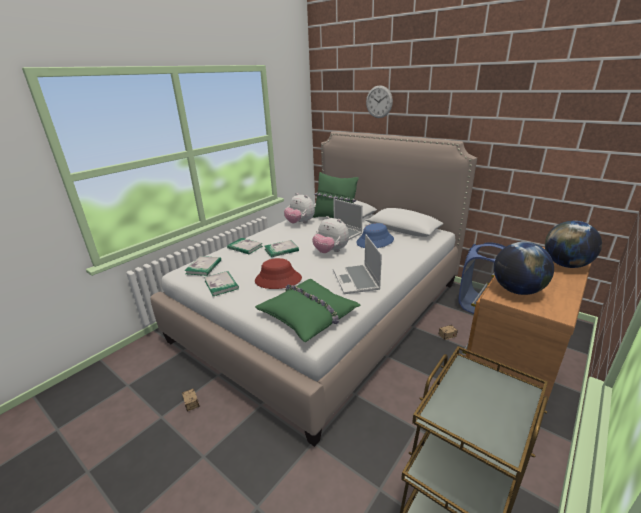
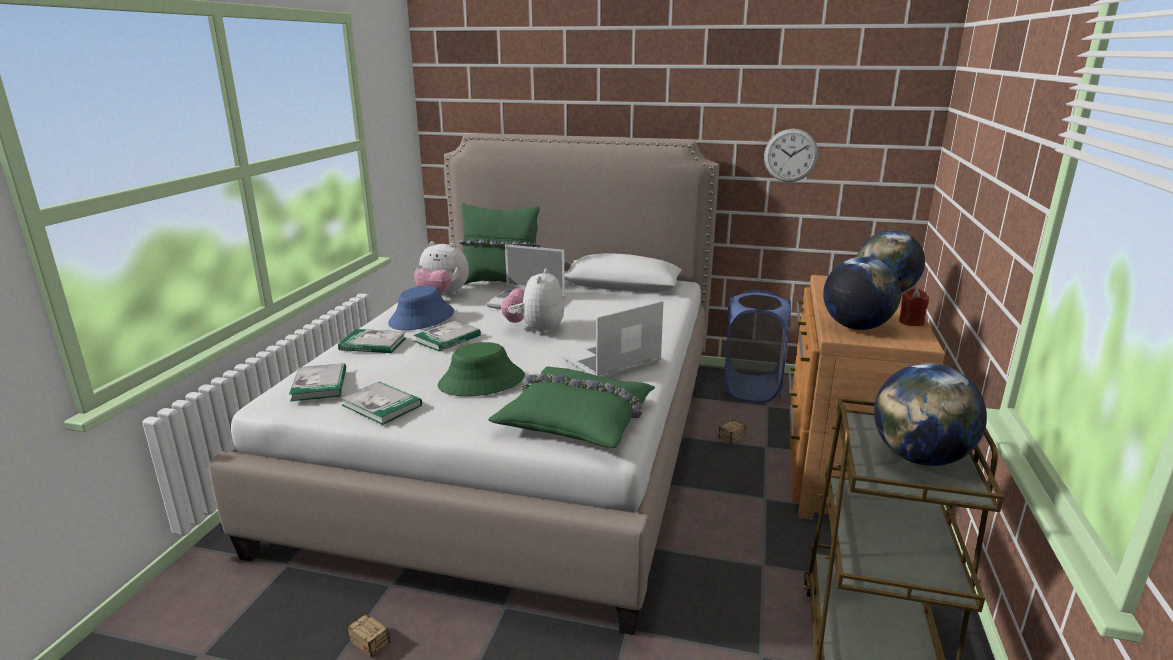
camera: 25 degrees left, 5 degrees down
red hat [255,258,302,289] -> green hat [438,342,525,396]
plush toy [312,216,349,253] -> plush toy turned 90 degrees clockwise [501,268,564,335]
laptop [333,234,382,294] -> laptop turned 90 degrees clockwise [563,300,664,378]
blue hat [356,223,394,248] -> blue hat moved to [388,286,454,330]
wall clock [366,85,393,118] -> wall clock moved to [764,129,818,182]
none -> globe [874,363,987,466]
none -> red candle [899,288,929,326]

